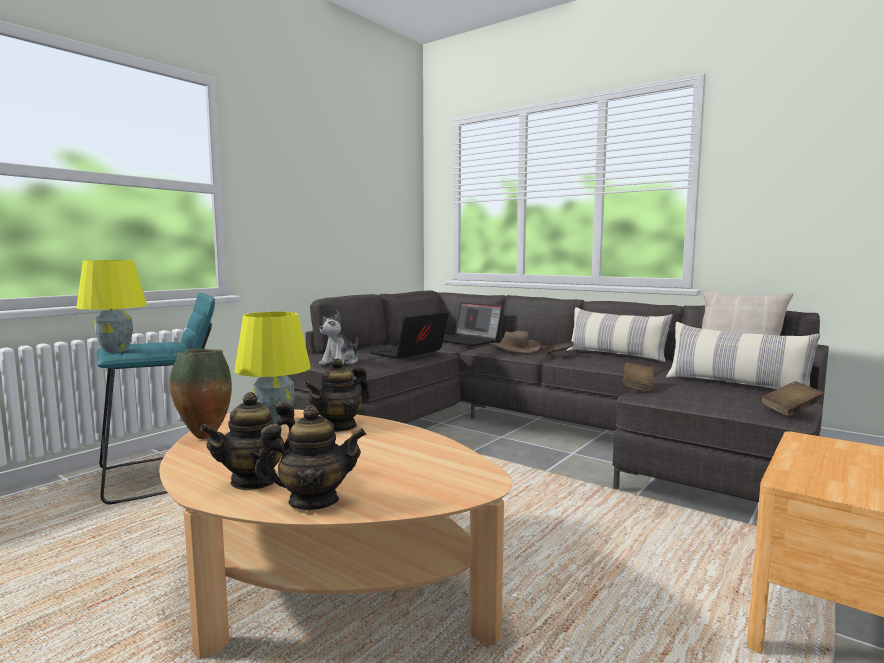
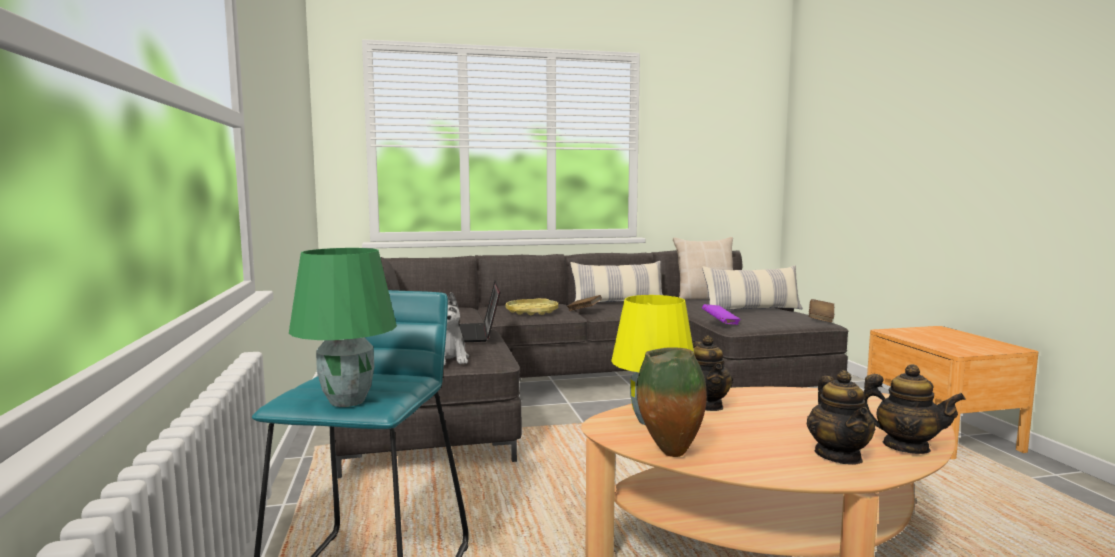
camera: 50 degrees left, 0 degrees up
yellow table lamp [76,260,147,353] -> green table lamp [289,248,397,407]
teapot [255,405,366,510] -> teapot turned 90 degrees clockwise [863,364,966,454]
laptop [443,302,502,346] -> none
brown hat [489,331,541,354] -> yellow tray [506,298,558,315]
brown book [623,362,654,392] -> purple book [702,304,741,325]

